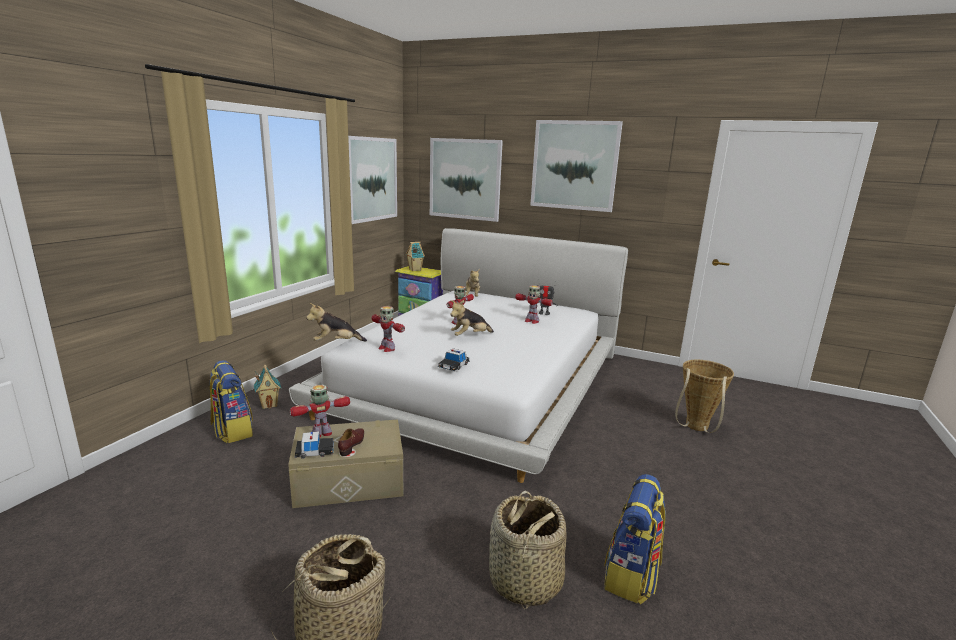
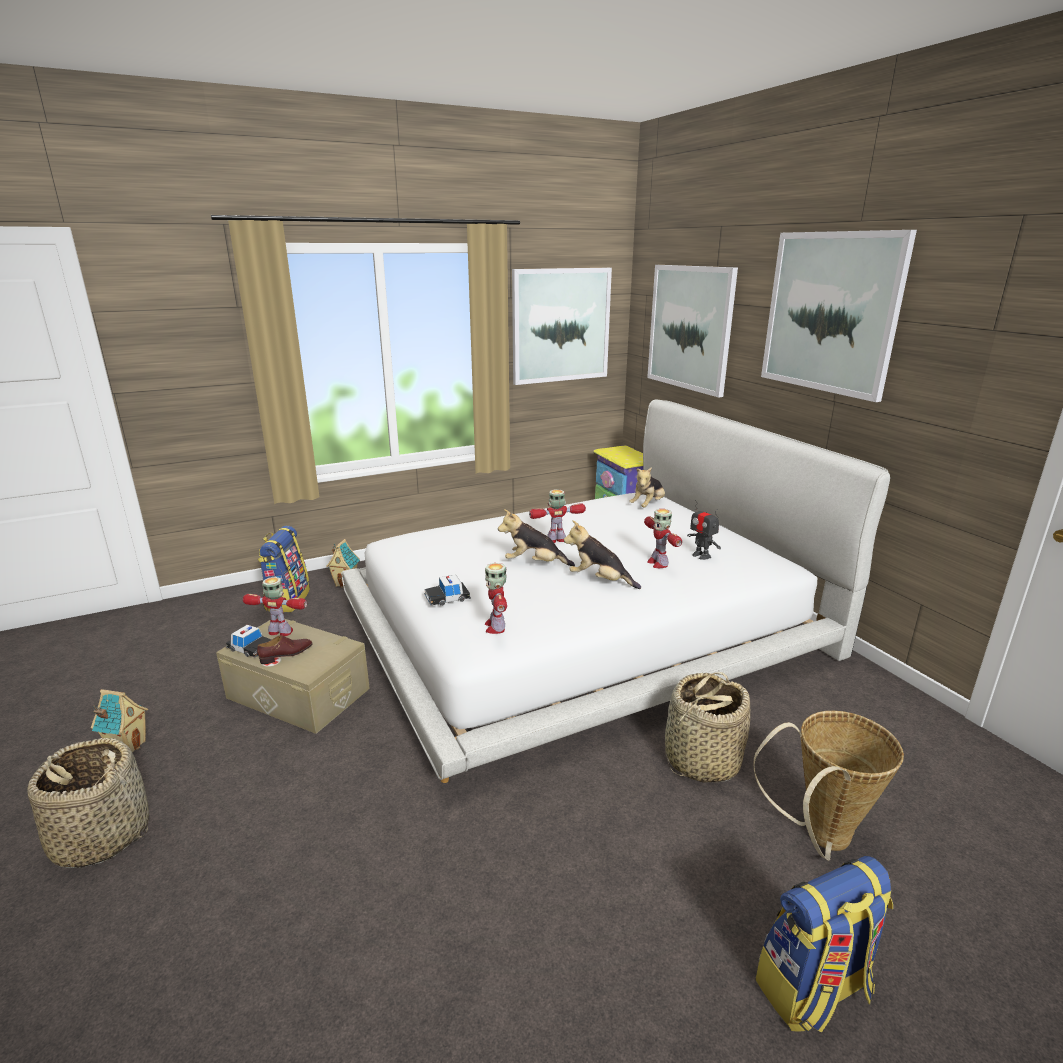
camera: 40 degrees right, 5 degrees up
plush toy [306,303,367,342] -> plush toy moved to [564,520,641,589]
toy robot [371,306,405,352] -> toy robot moved to [485,563,507,634]
toy house [406,242,425,271] -> toy house moved to [91,689,148,752]
basket [489,491,566,609] -> basket moved to [665,672,750,783]
backpack [604,474,666,604] -> backpack moved to [755,856,893,1033]

